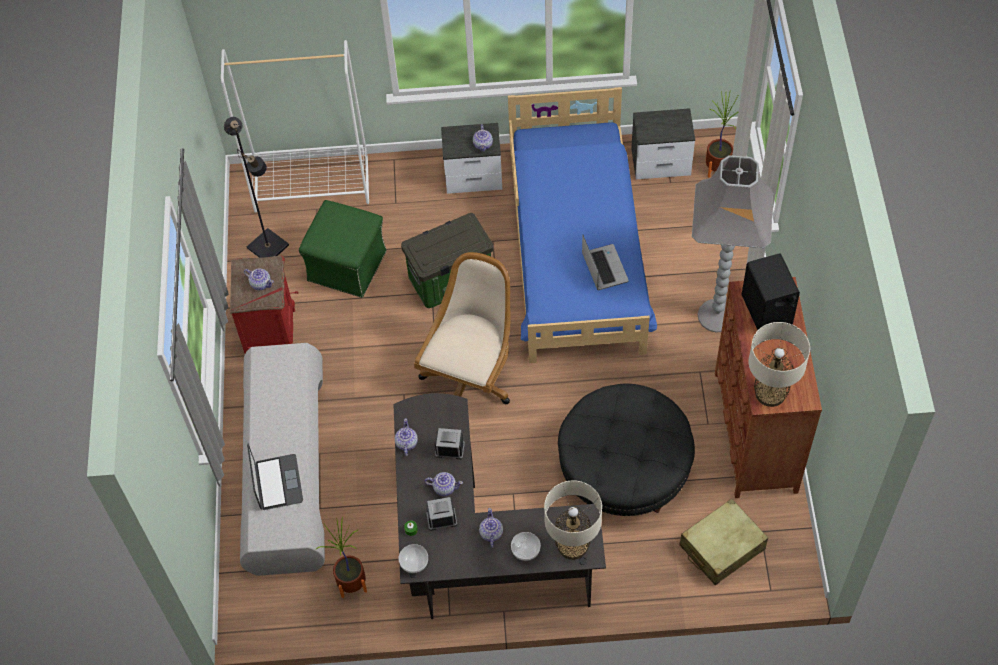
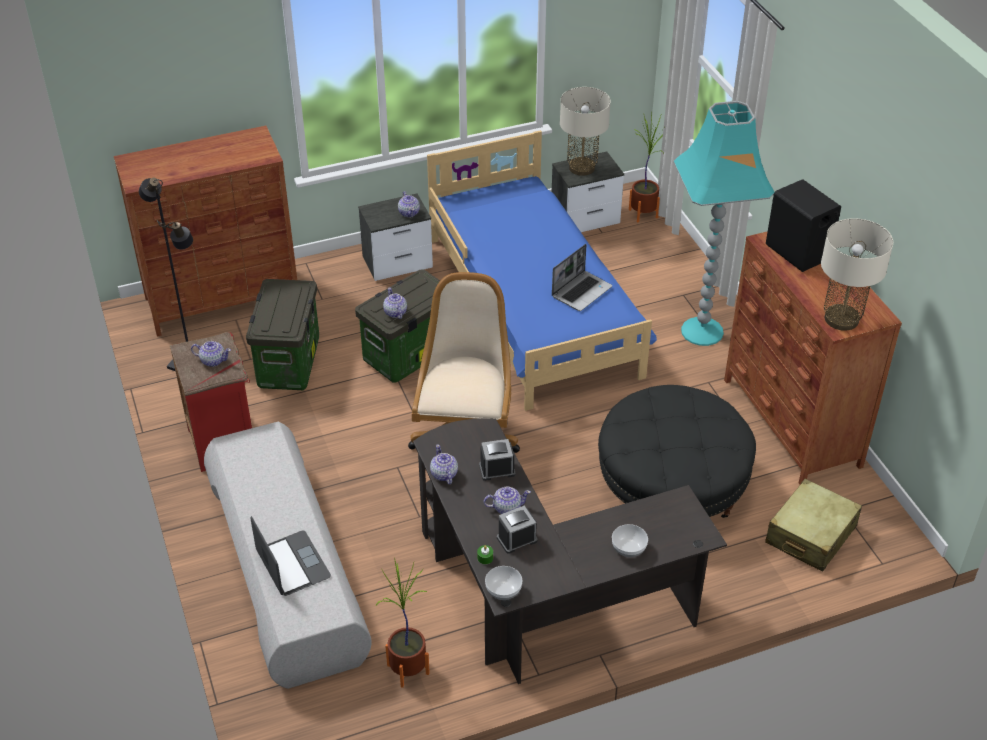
camera: 20 degrees left, 15 degrees down
white clothes rack [221,40,369,213] -> brown dresser [114,126,297,337]
green ottoman [299,200,387,298] -> storage box [246,279,319,390]
teapot [479,508,503,548] -> teapot moved to [383,288,407,319]
table lamp [544,481,602,560] -> table lamp moved to [560,87,611,176]
laptop [582,235,629,290] -> laptop turned 75 degrees clockwise [552,244,612,311]
grey floor lamp [692,155,773,333] -> turquoise floor lamp [673,101,774,346]

